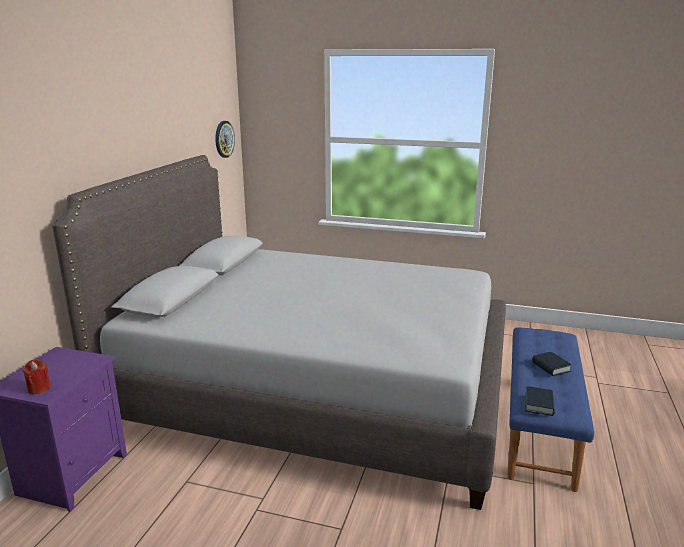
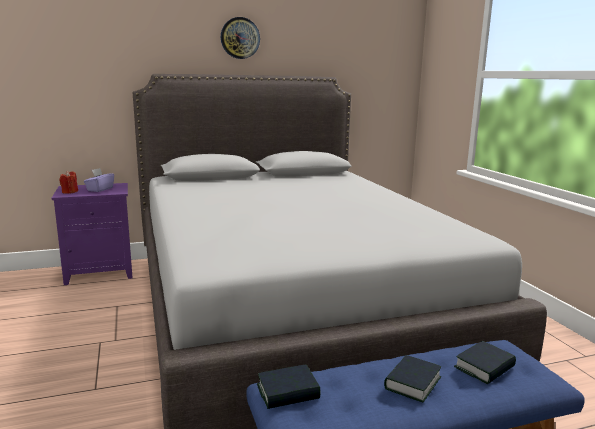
camera: 55 degrees right, 5 degrees down
wall clock [215,121,235,158] -> wall clock moved to [221,17,260,59]
none -> purple tissue box [84,168,114,192]
none -> book [454,341,516,384]

